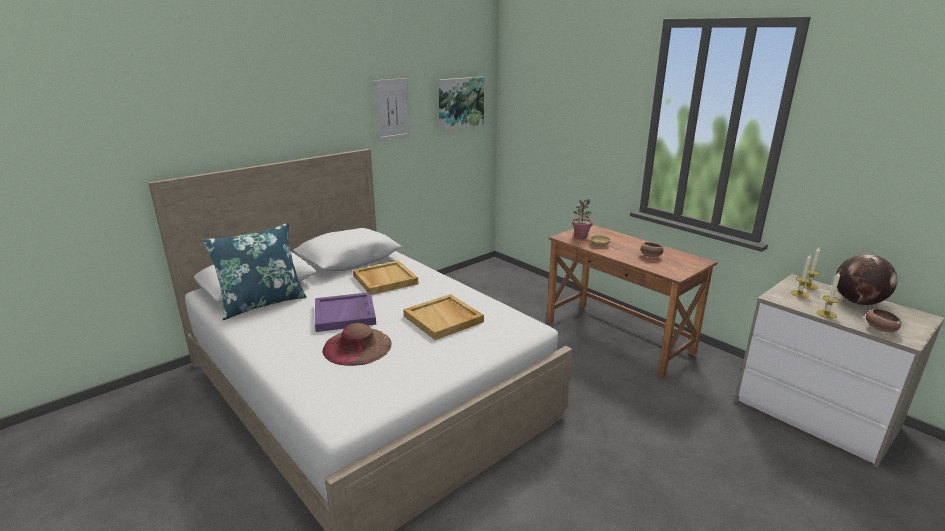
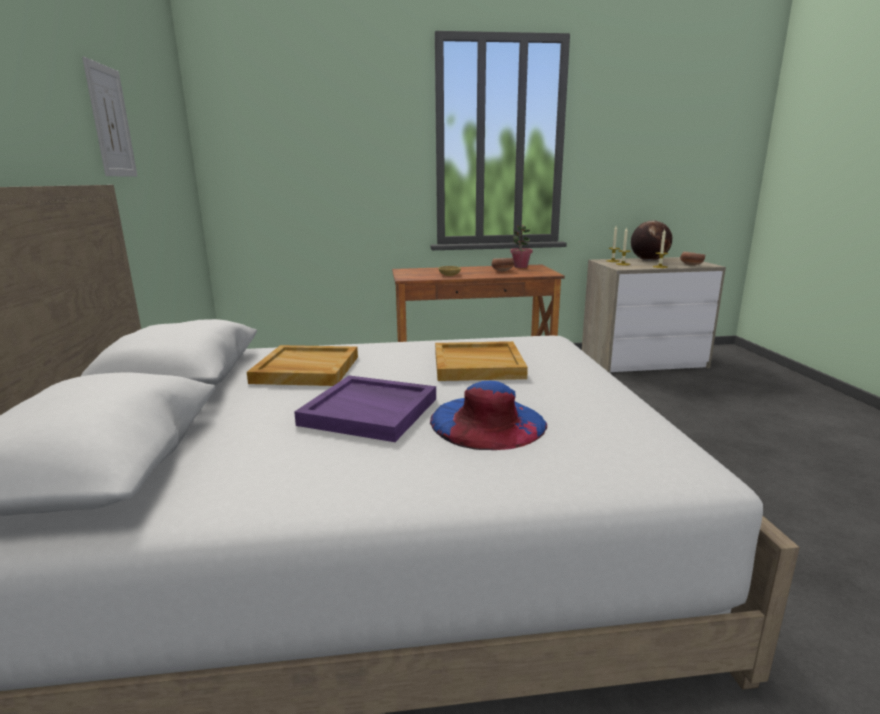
camera: 55 degrees left, 5 degrees down
blue pillow [202,223,307,320] -> none
brown hat [322,323,391,366] -> blue hat [430,381,547,450]
picture [438,77,484,131] -> none
potted plant [572,199,593,239] -> potted plant moved to [510,224,533,268]

